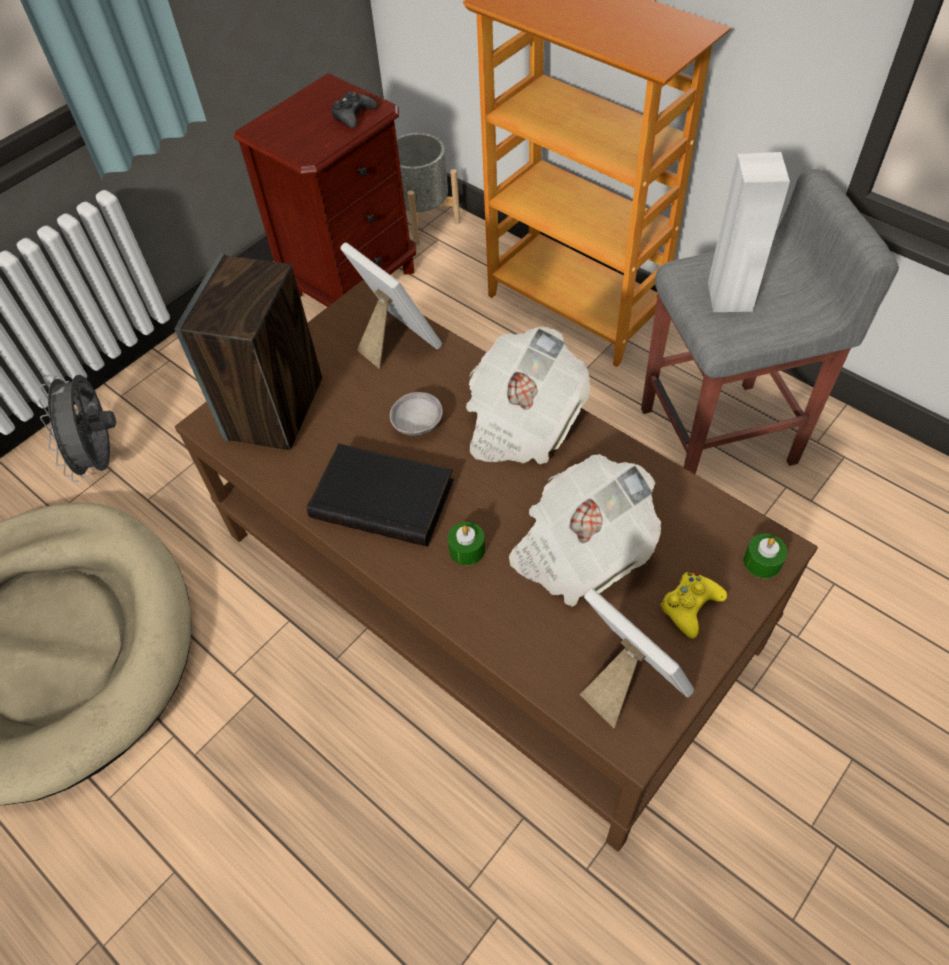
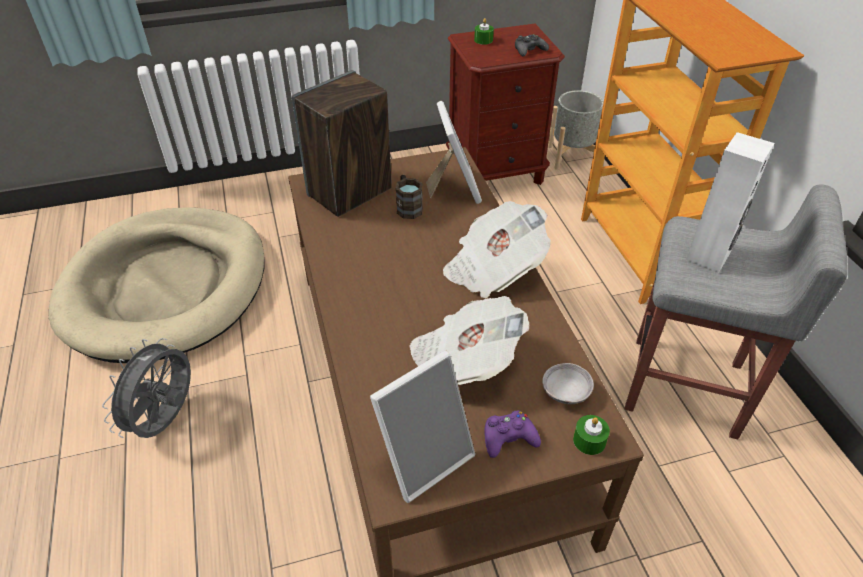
camera: 30 degrees right, 10 degrees down
grey fan [38,374,116,482] -> grey fan moved to [102,338,191,438]
black book [307,443,454,547] -> none
grey bowl [390,392,443,436] -> grey bowl moved to [542,363,594,404]
green candle [448,522,485,565] -> green candle moved to [474,18,494,45]
picture frame [580,589,694,728] -> picture frame turned 60 degrees clockwise [370,351,475,503]
yellow game controller [660,572,727,639] -> purple game controller [485,411,541,458]
none -> brown mug [396,175,423,219]

